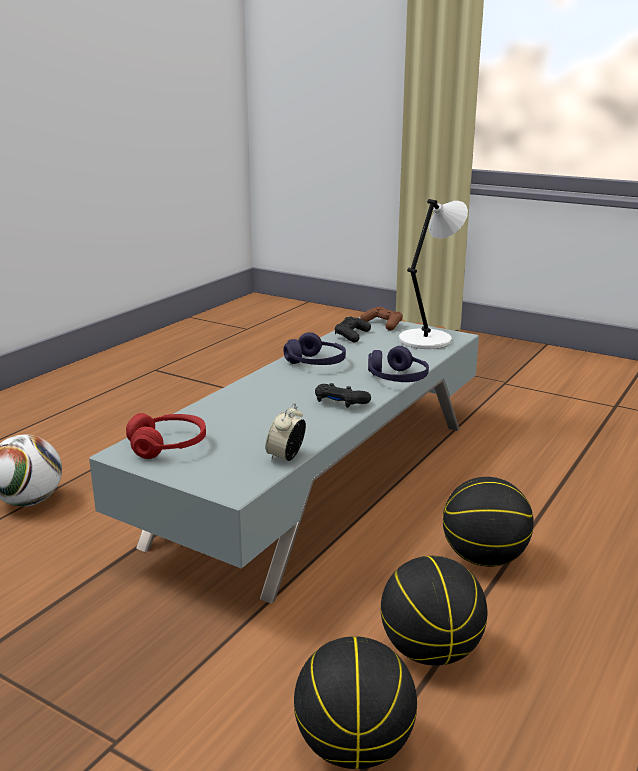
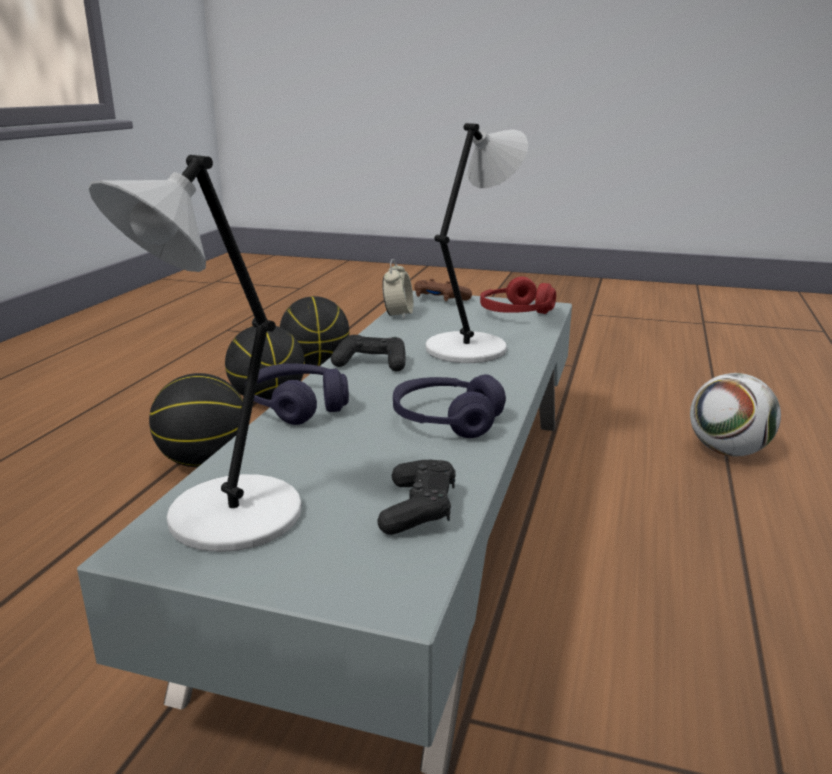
camera: 165 degrees right, 0 degrees up
brown game controller [360,307,403,331] -> brown game controller moved to [414,279,472,301]
none -> grey table lamp [425,123,528,363]

